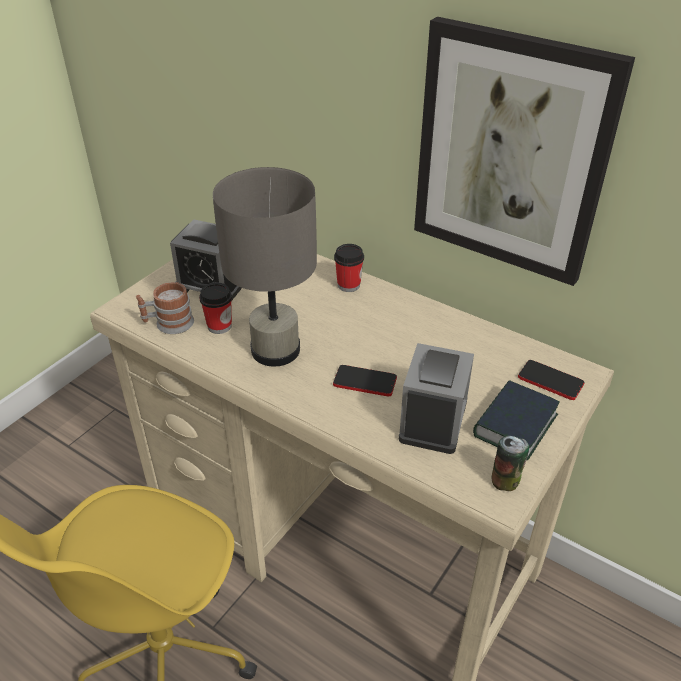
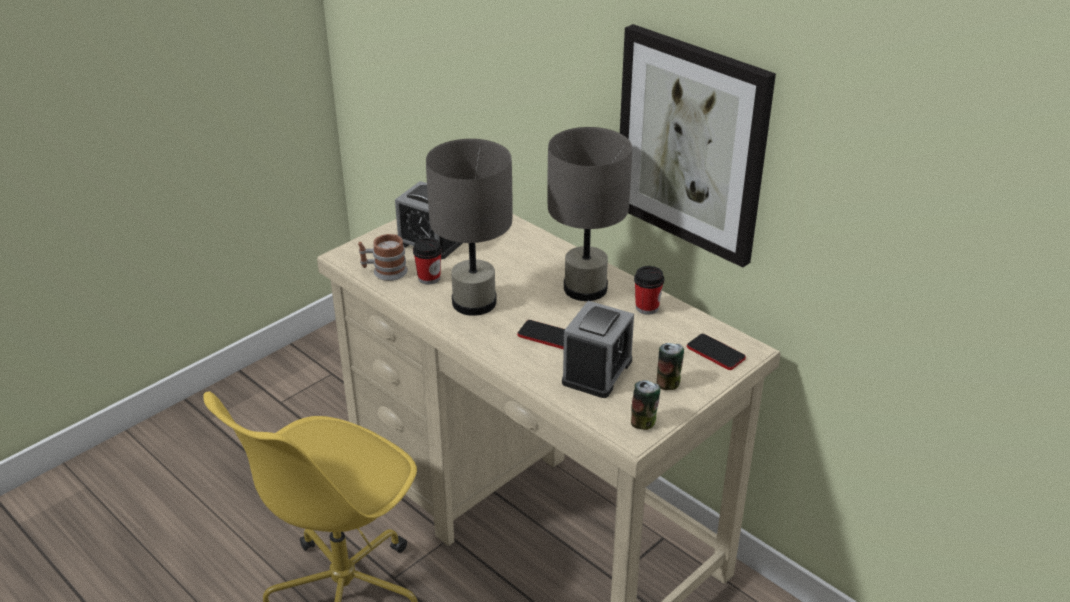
camera: 10 degrees right, 5 degrees down
cup [334,244,364,292] -> cup moved to [634,266,664,315]
book [473,380,560,460] -> can [657,343,684,390]
none -> grey table lamp [547,127,632,301]

